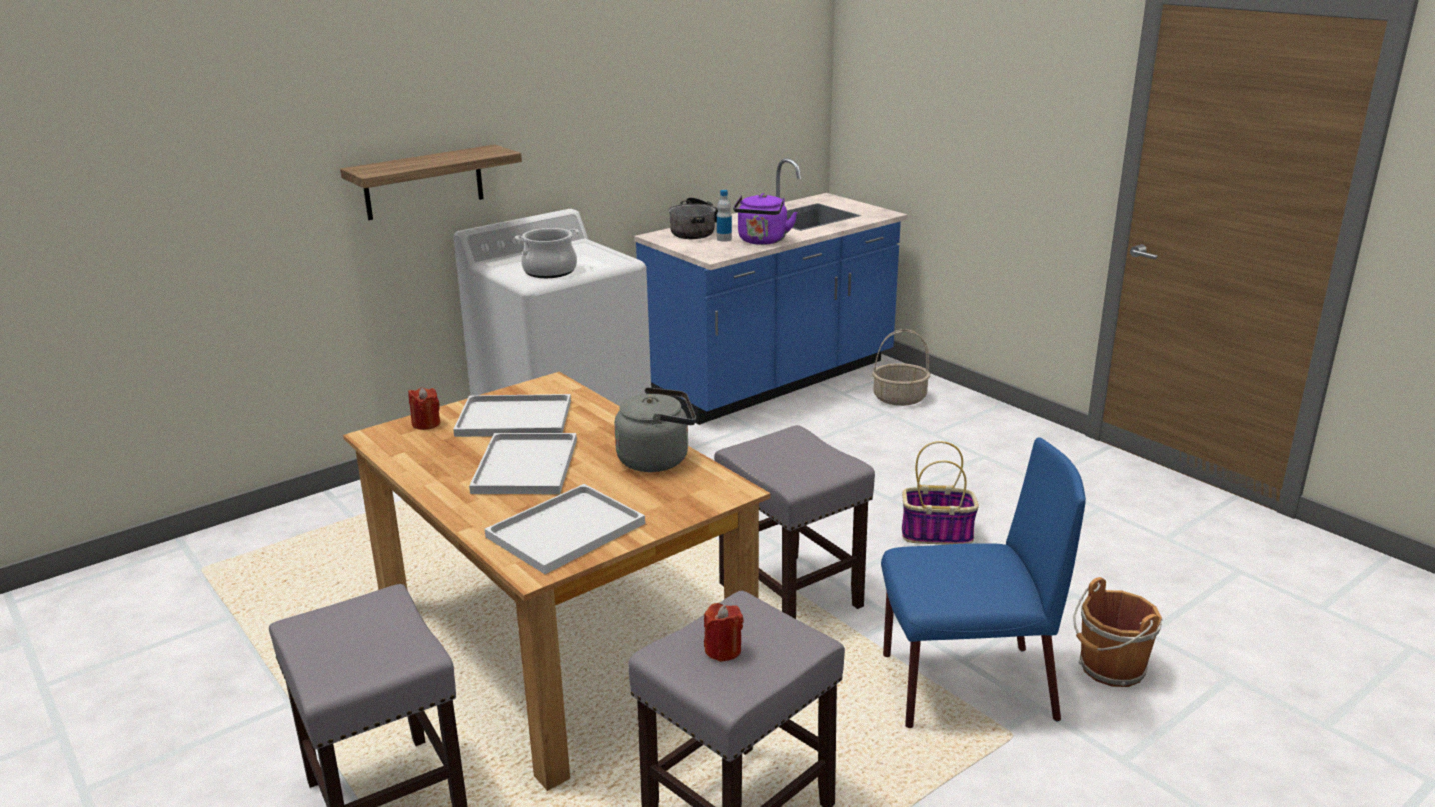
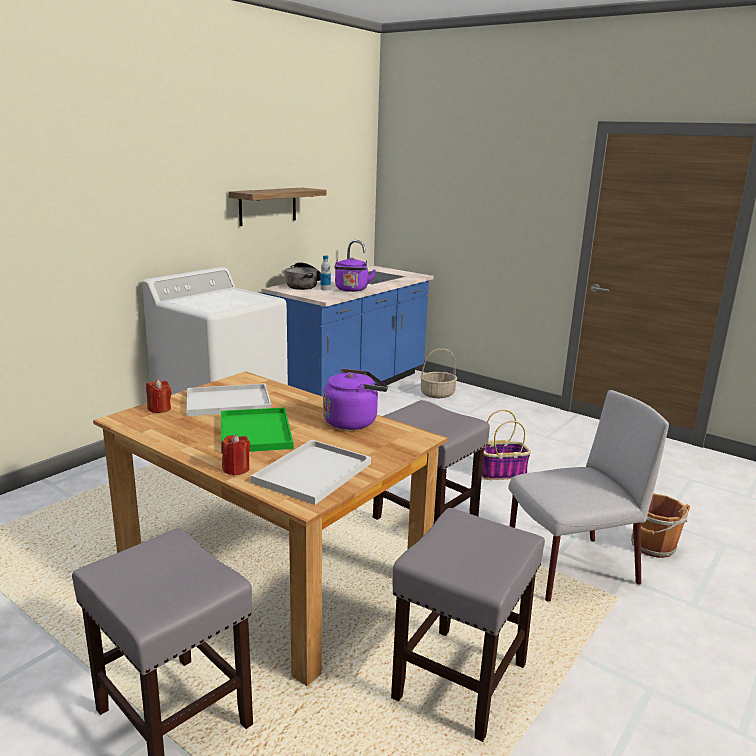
camera: 15 degrees left, 5 degrees down
shelf [340,145,522,220] -> shelf moved to [228,188,326,226]
white tray [469,433,577,494] -> green tray [221,407,293,453]
cooking pot [515,228,579,278] -> none
grey kettle [614,387,696,472] -> purple kettle [323,368,388,430]
red candle [704,603,744,662] -> red candle moved to [222,434,250,476]
blue chair [881,437,1086,728] -> grey chair [508,390,669,602]

